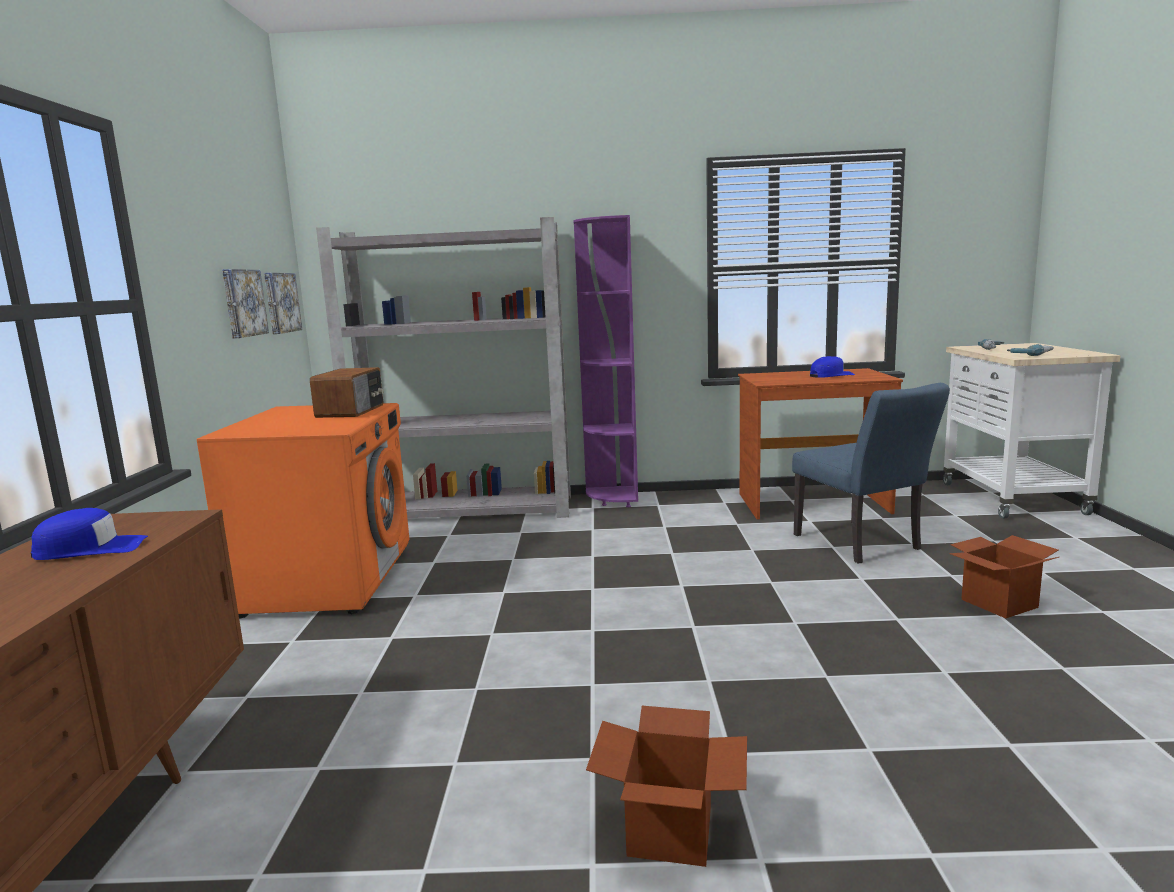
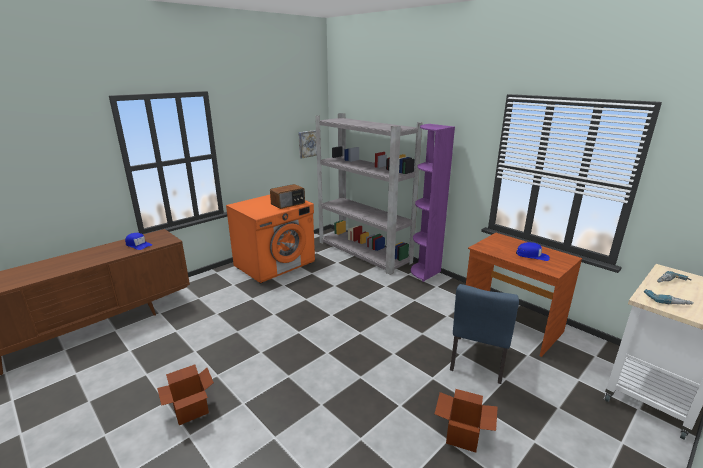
camera: 45 degrees right, 10 degrees up
picture [222,269,269,338] -> none

